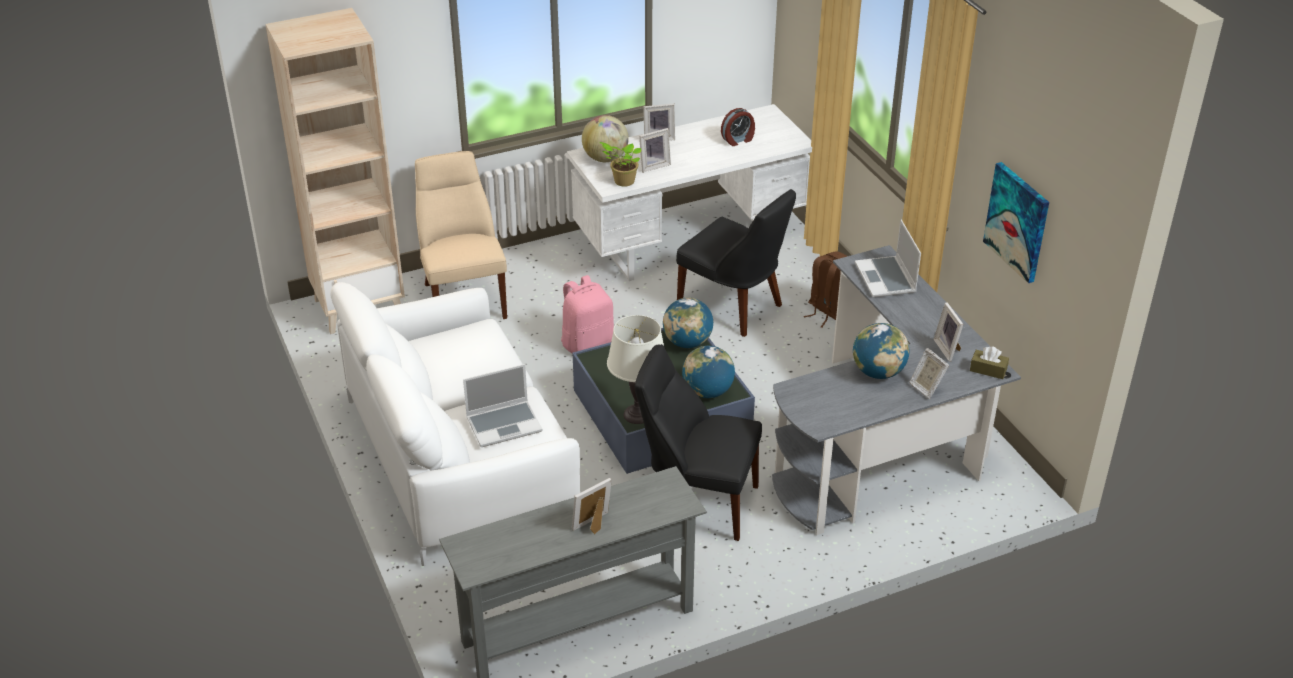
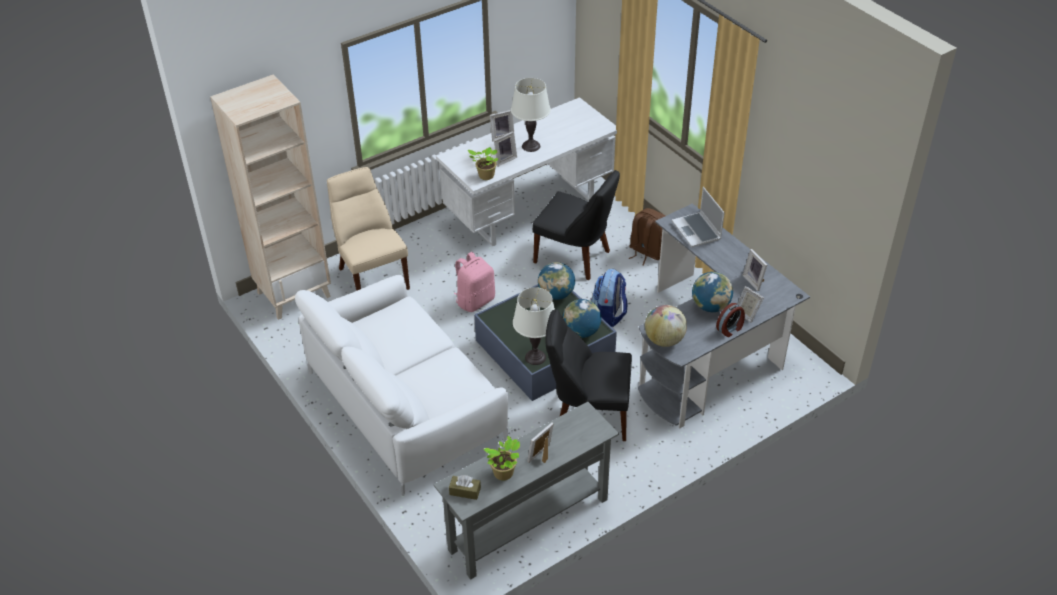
camera: 10 degrees left, 5 degrees up
laptop [463,364,542,447] -> none
globe [582,115,629,162] -> globe moved to [645,305,687,347]
alarm clock [721,108,755,146] -> alarm clock moved to [716,303,745,337]
brown tissue box [970,346,1009,379] -> brown tissue box moved to [449,475,481,500]
picture [983,162,1049,283] -> none
none -> potted plant [484,436,520,480]
none -> white table lamp [511,78,551,152]
none -> backpack [591,269,627,327]

